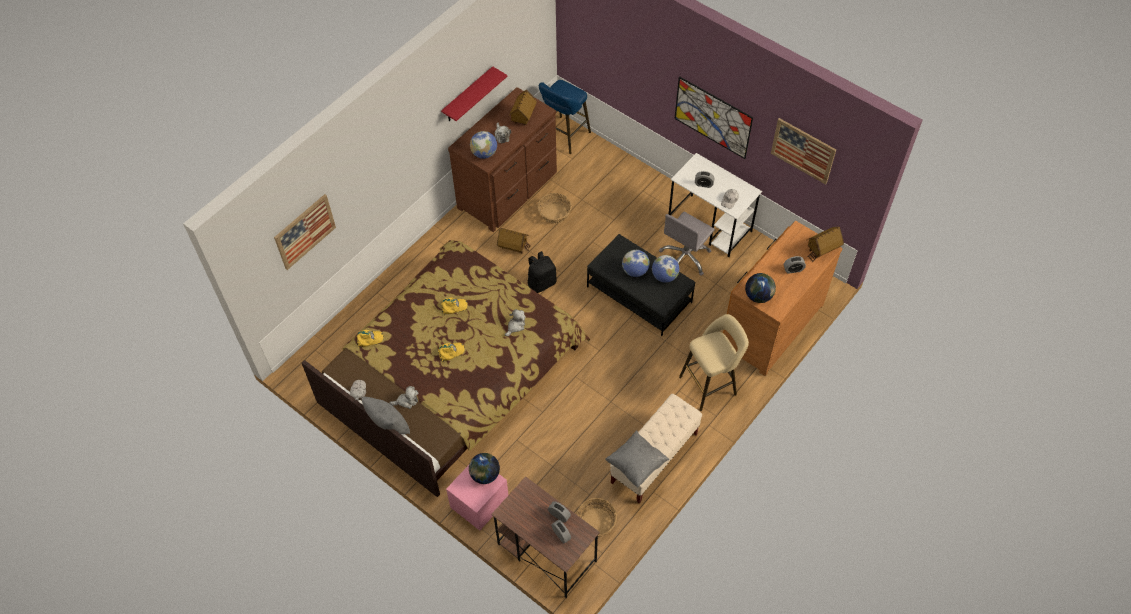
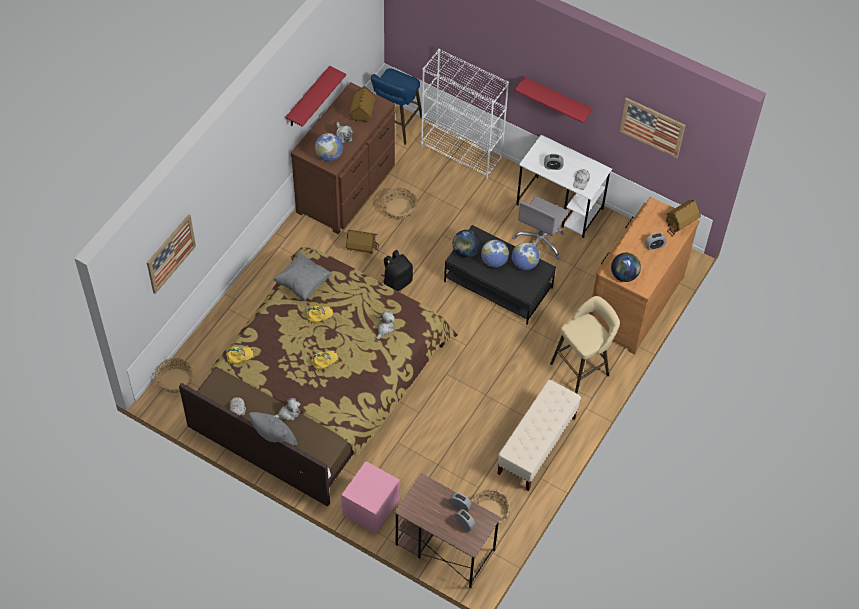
camera: 10 degrees left, 0 degrees up
globe [469,453,500,484] -> globe moved to [453,230,480,258]
grey pillow [605,430,669,488] -> grey pillow moved to [273,252,333,301]
picture [674,76,753,159] -> red shelf [515,77,593,123]
none -> basket [155,358,193,393]
none -> white bookcase [421,49,509,179]

